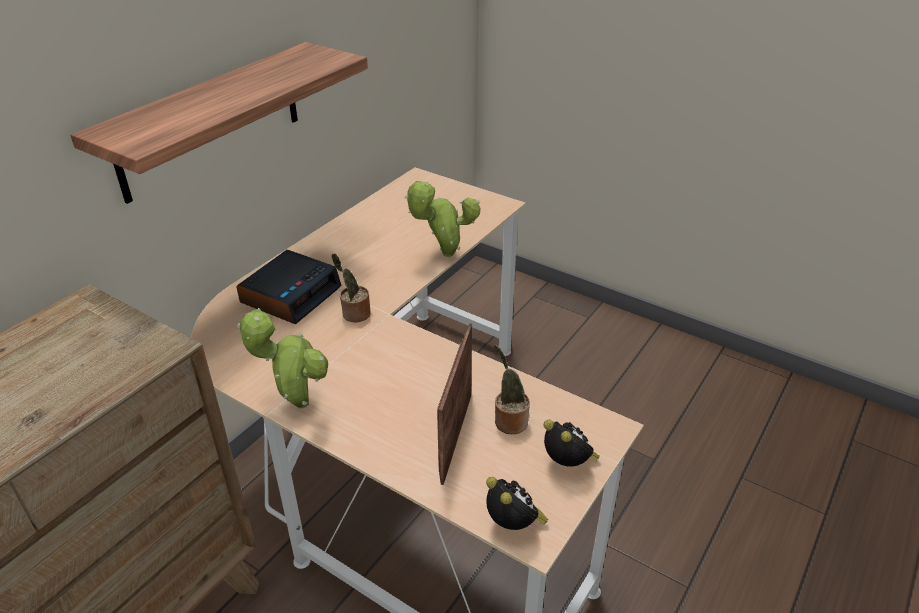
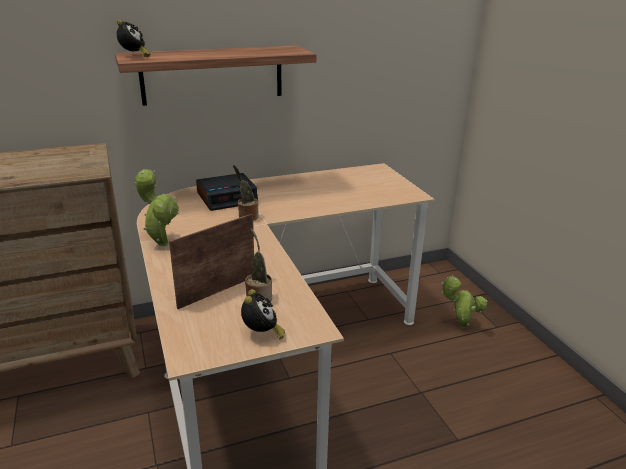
camera: 35 degrees right, 10 degrees down
potted plant [405,181,480,257] -> potted plant moved to [442,276,487,328]
alarm clock [486,477,548,530] -> alarm clock moved to [117,19,151,57]

